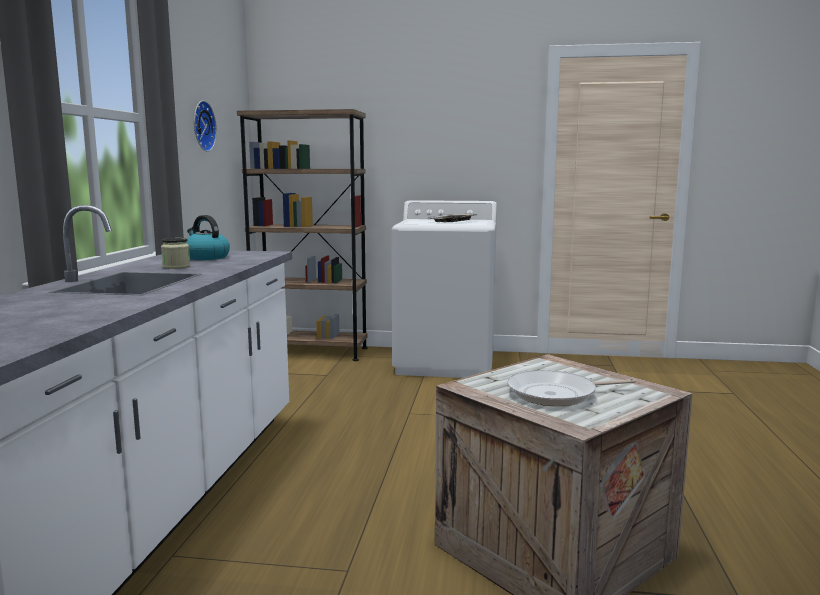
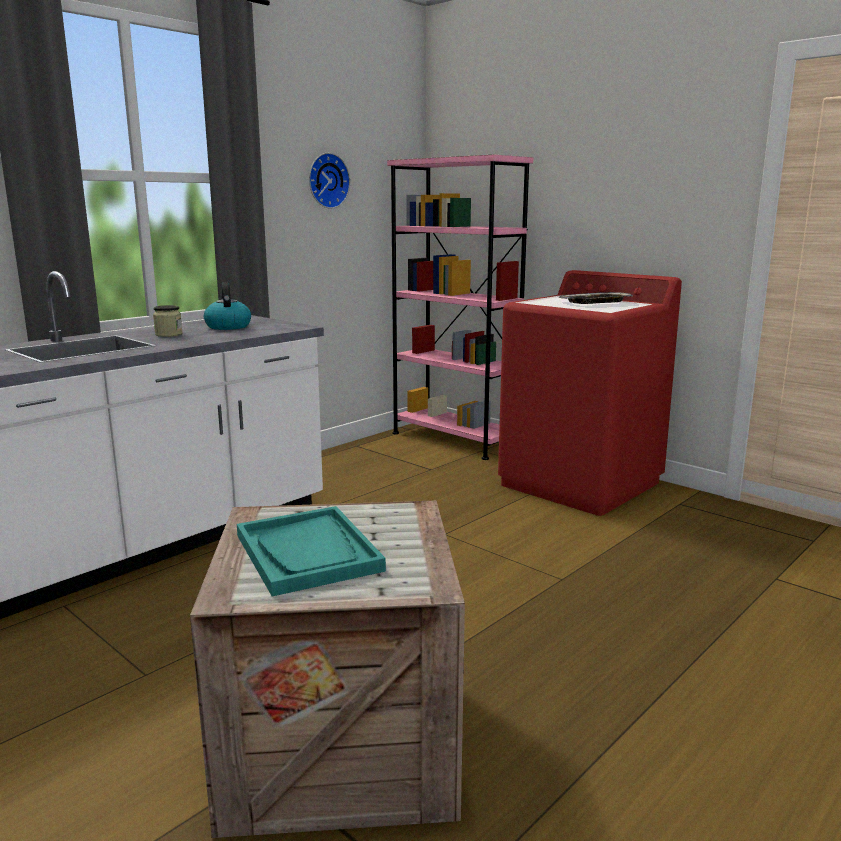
camera: 35 degrees right, 5 degrees up
brown bookcase [237,109,368,361] -> pink bookcase [387,155,533,460]
white washing machine [391,200,497,378] -> red washing machine [498,270,682,516]
frying pan [507,370,636,406] -> turquoise tray [237,506,386,597]

